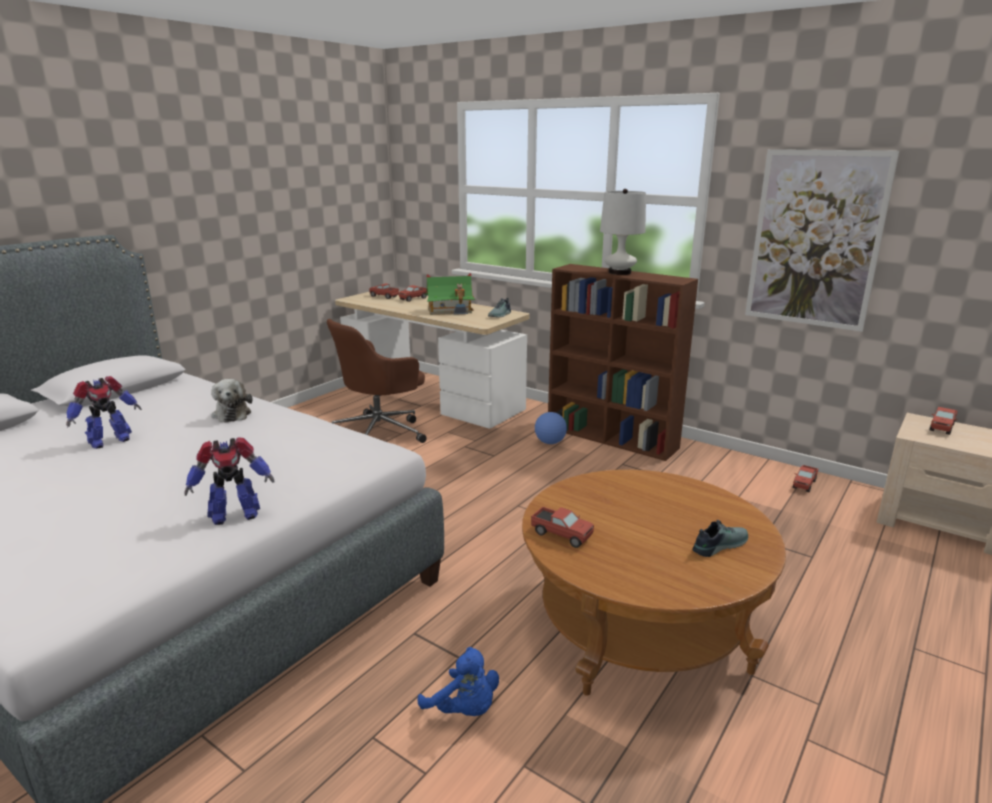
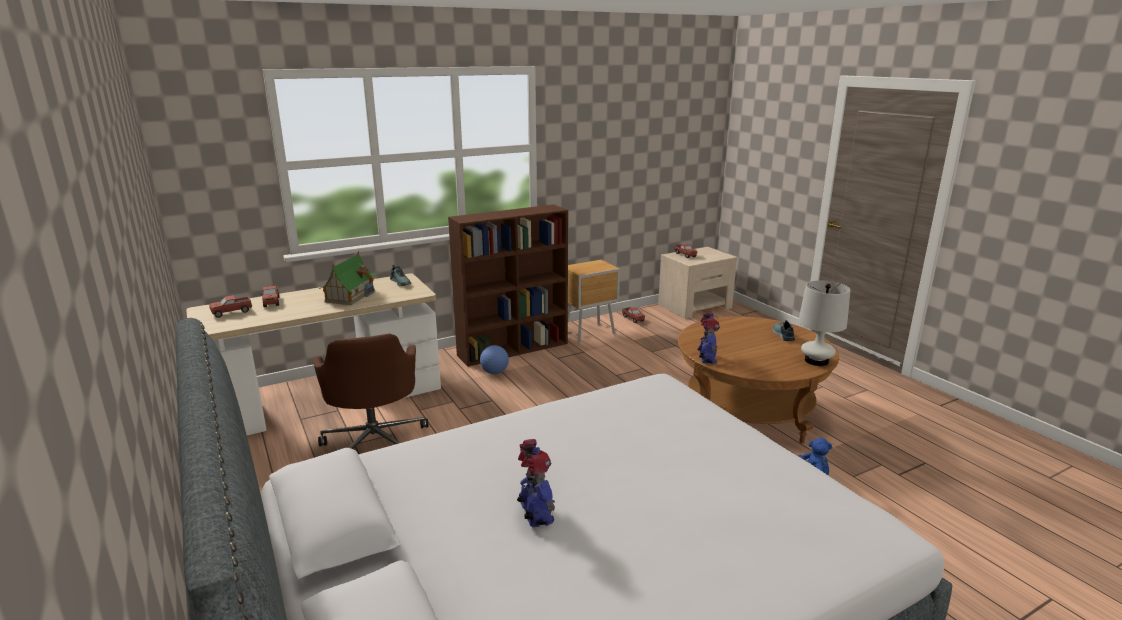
camera: 65 degrees left, 0 degrees up
toy robot [184,437,275,525] -> toy robot moved to [697,312,720,364]
plush toy [211,379,252,423] -> none
toy truck [531,507,594,548] -> none
white table lamp [600,189,646,275] -> white table lamp moved to [798,281,851,366]
picture [745,149,899,332] -> none
none -> brown nightstand [568,260,620,342]

